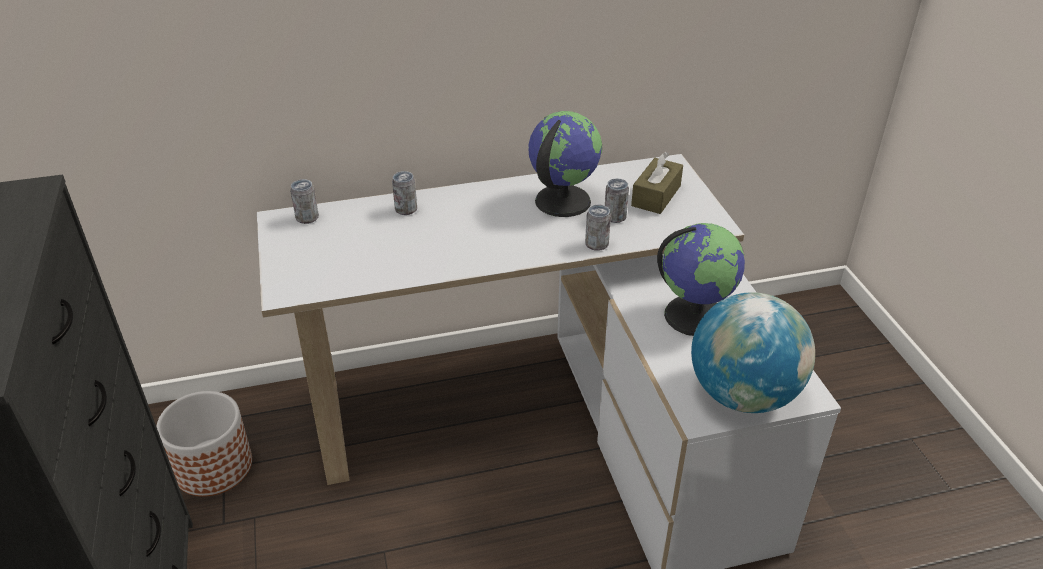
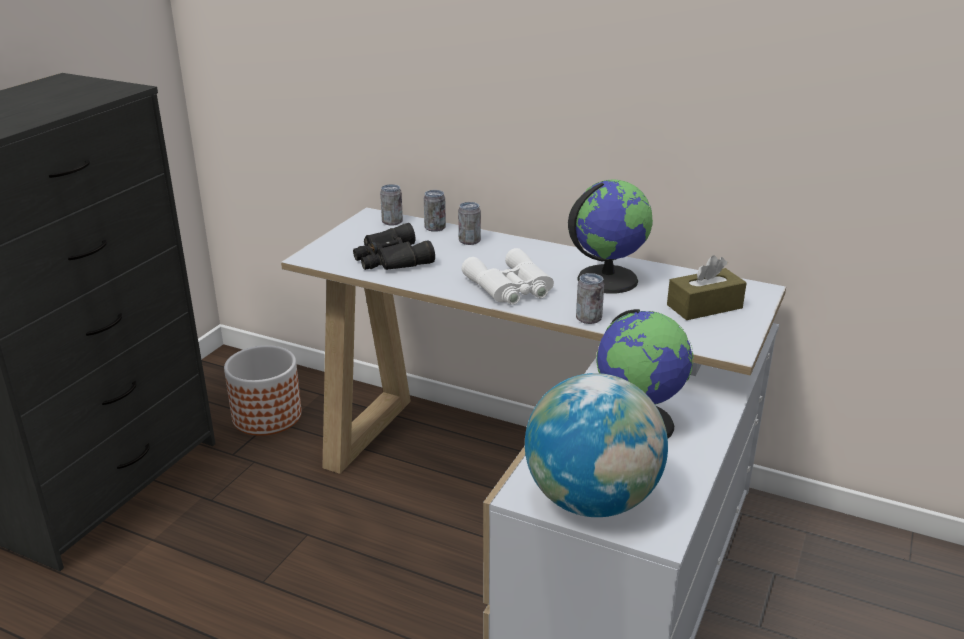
camera: 40 degrees right, 10 degrees down
can [605,178,629,223] -> can moved to [424,190,446,232]
none -> black binoculars [353,223,435,270]
none -> white binoculars [462,248,554,305]

